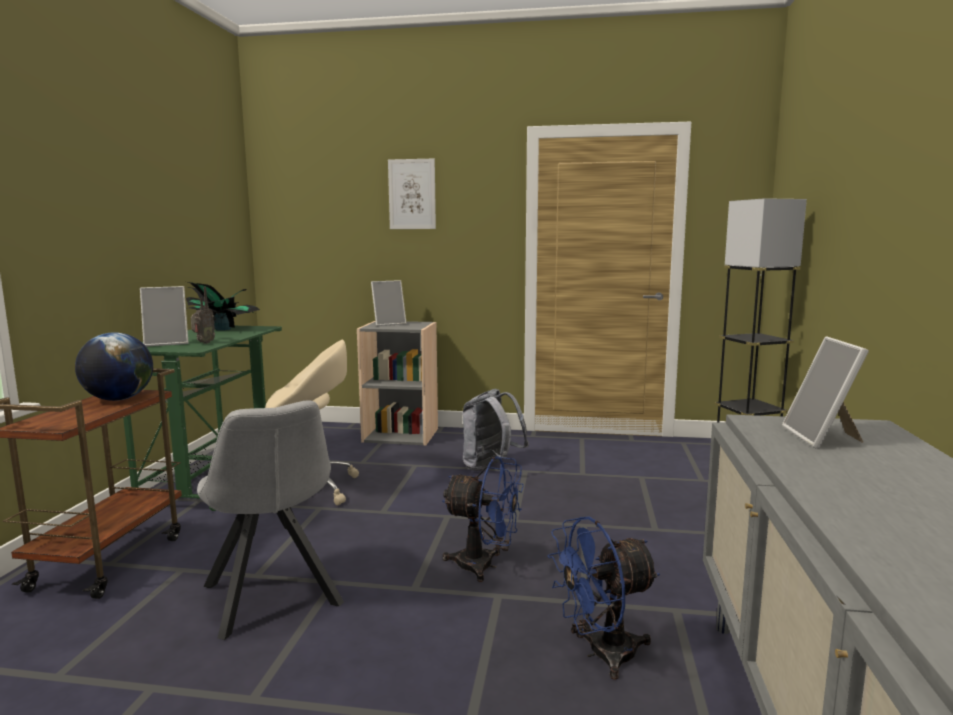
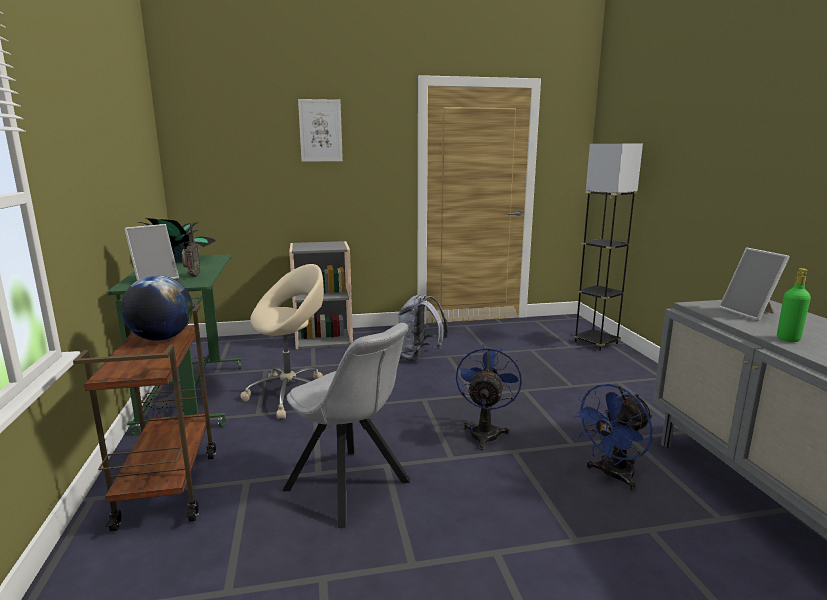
camera: 20 degrees left, 5 degrees up
picture frame [371,280,407,326] -> none
blue fan [442,456,524,582] -> blue fan turned 75 degrees counterclockwise [456,344,522,450]
none -> green bottle [777,268,811,342]

